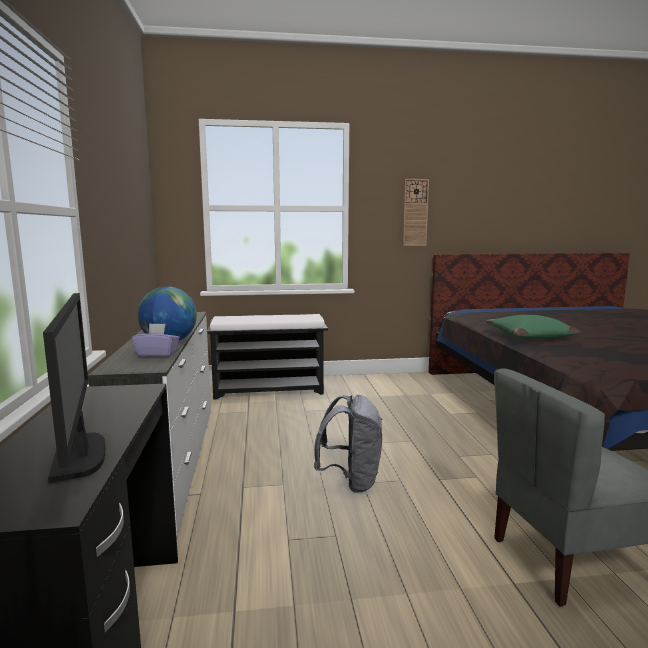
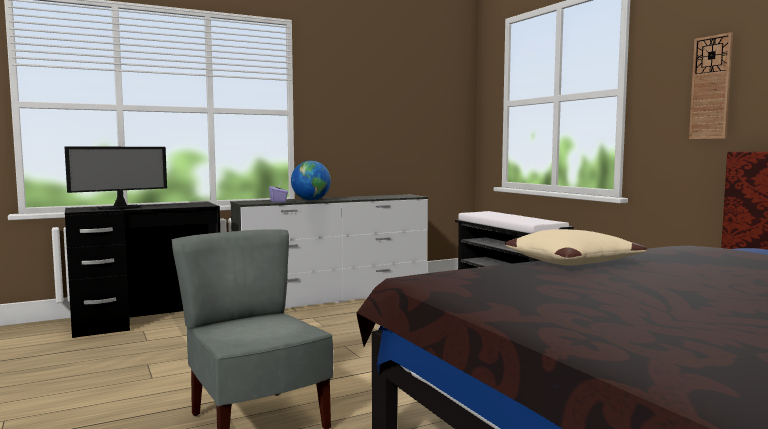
camera: 70 degrees right, 5 degrees down
grey backpack [314,395,383,493] -> none
green pillow [486,315,581,340] -> beige pillow [505,229,647,266]

